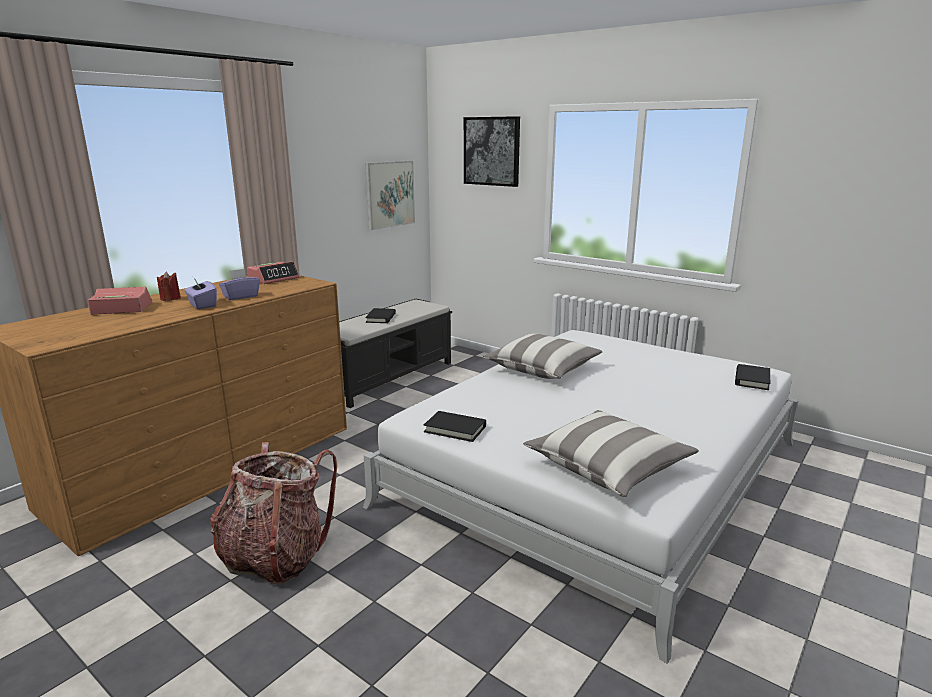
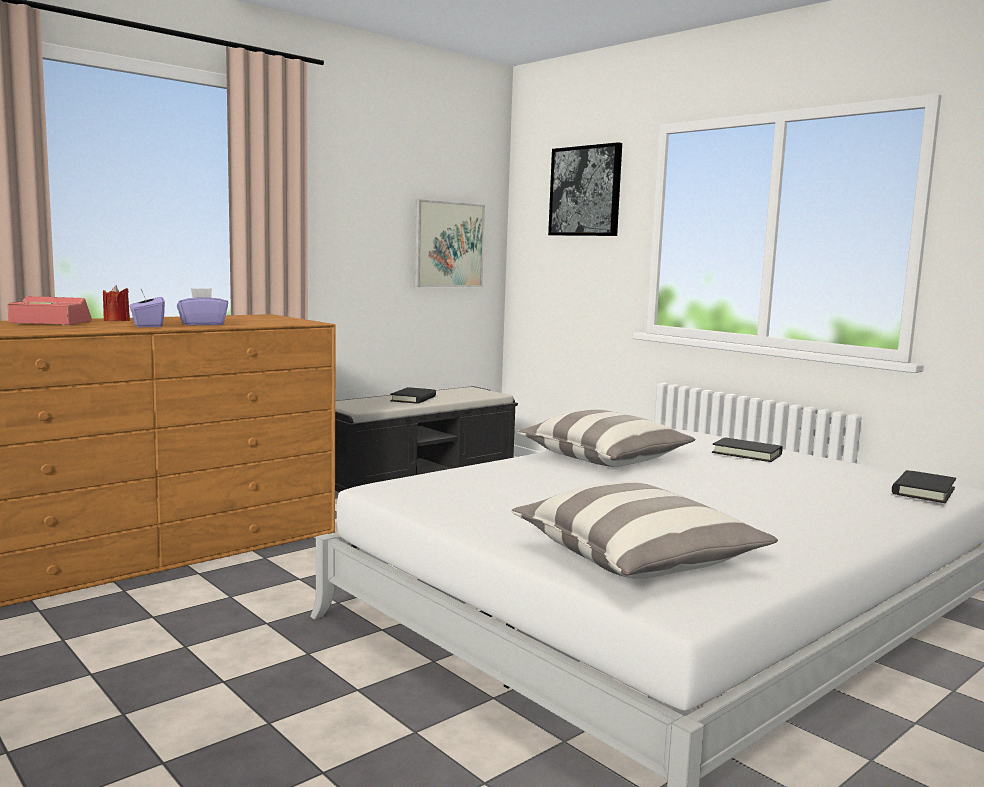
camera: 10 degrees right, 10 degrees down
backpack [210,442,337,585] -> none
alarm clock [247,262,299,284] -> none
black book [424,411,486,442] -> black book moved to [712,438,783,462]

